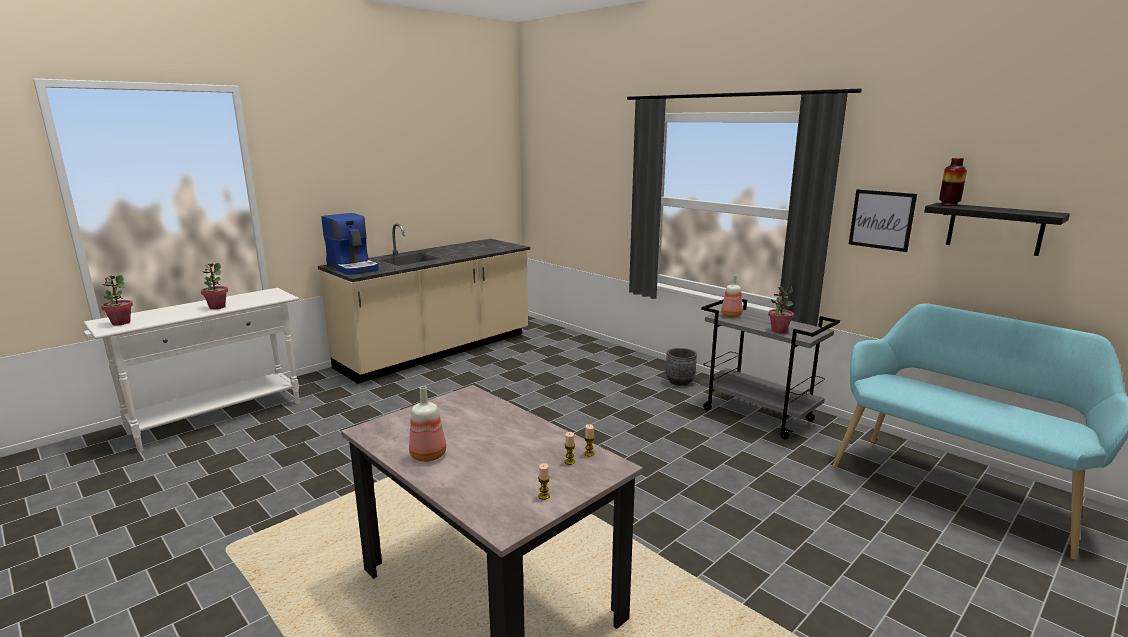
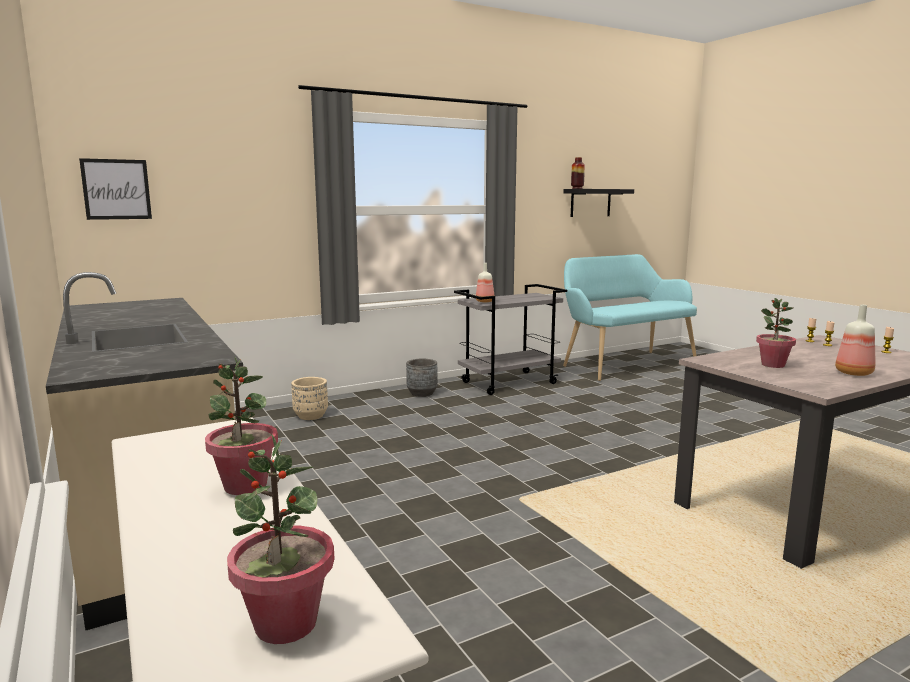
camera: 75 degrees left, 5 degrees down
coffee machine [321,213,379,275] -> none
potted plant [768,286,794,333] -> potted plant moved to [756,298,796,368]
picture [849,189,917,252] -> picture moved to [79,158,152,220]
none -> beige planter [291,377,328,420]

